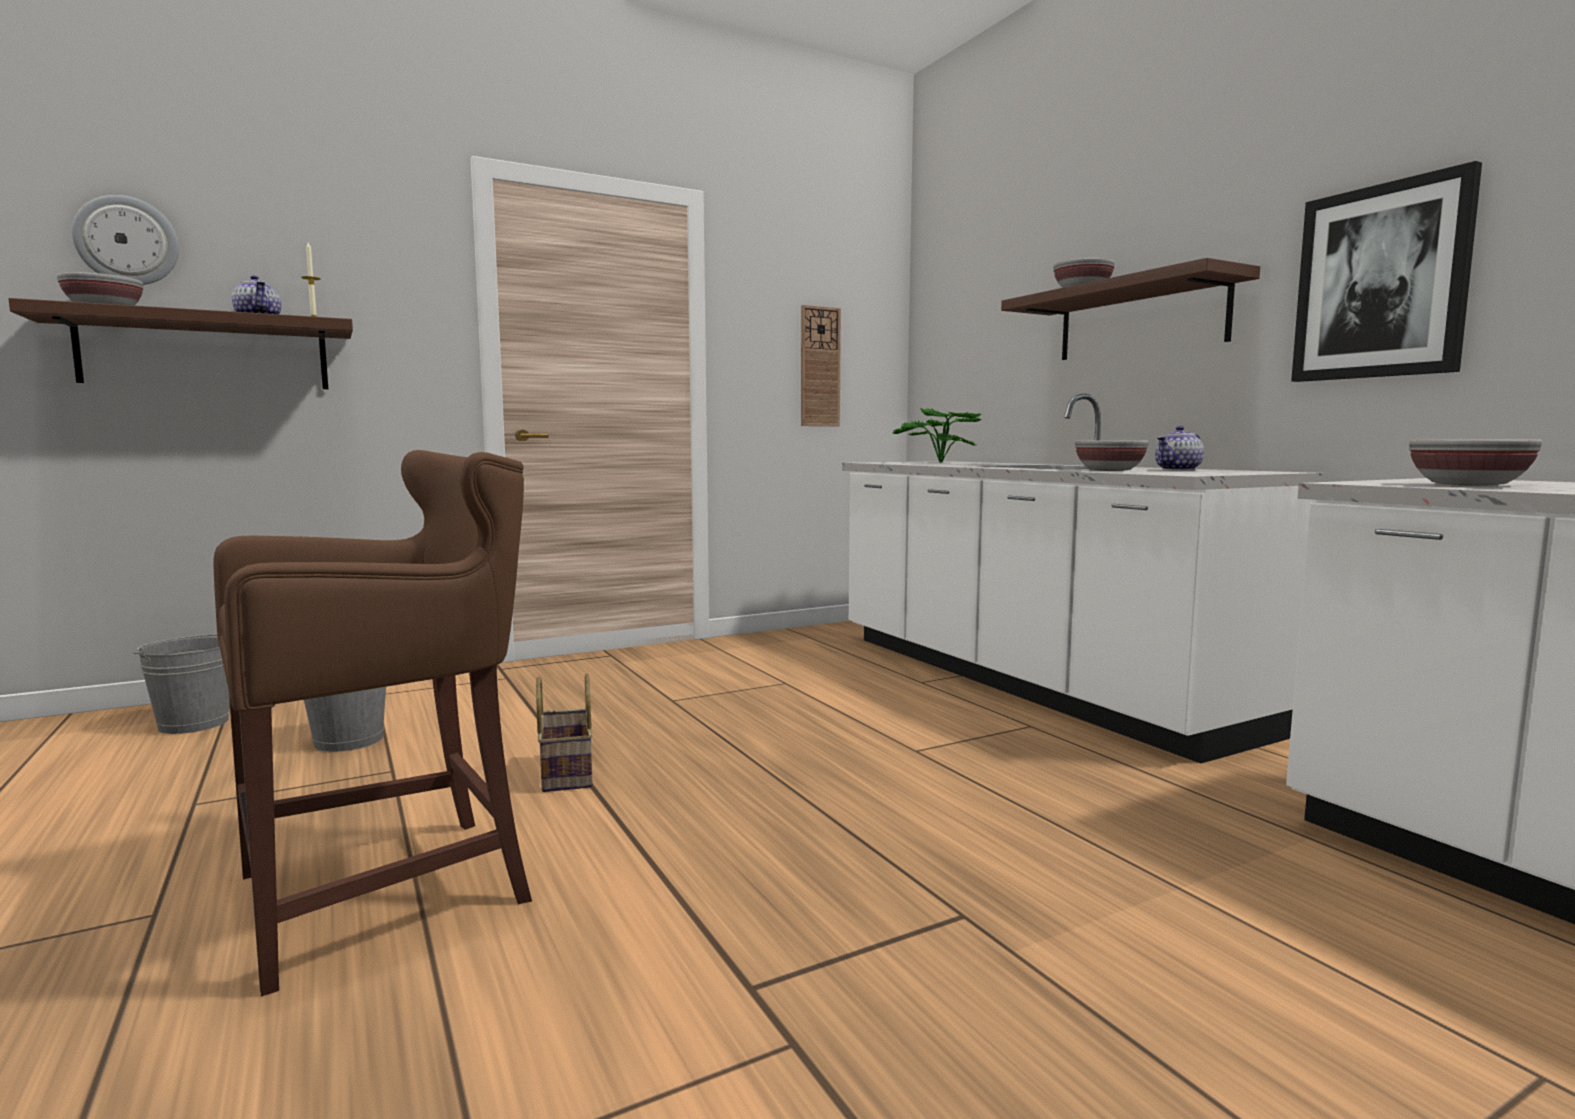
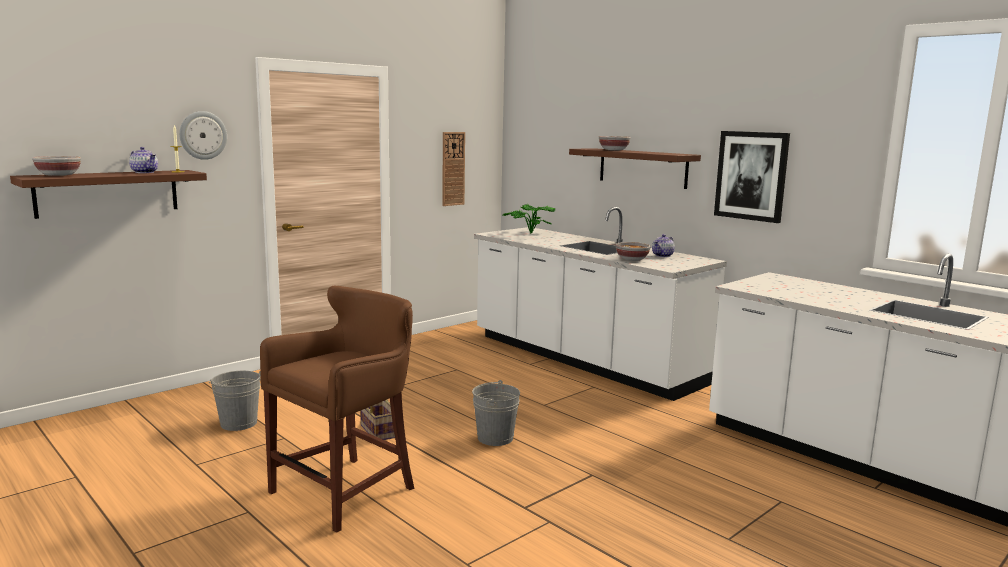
camera: 15 degrees left, 5 degrees up
wall clock [72,195,179,285] -> wall clock moved to [179,111,227,160]
grey bucket [134,634,230,734] -> grey bucket moved to [472,380,520,446]
bowl [1409,439,1542,486] -> none

